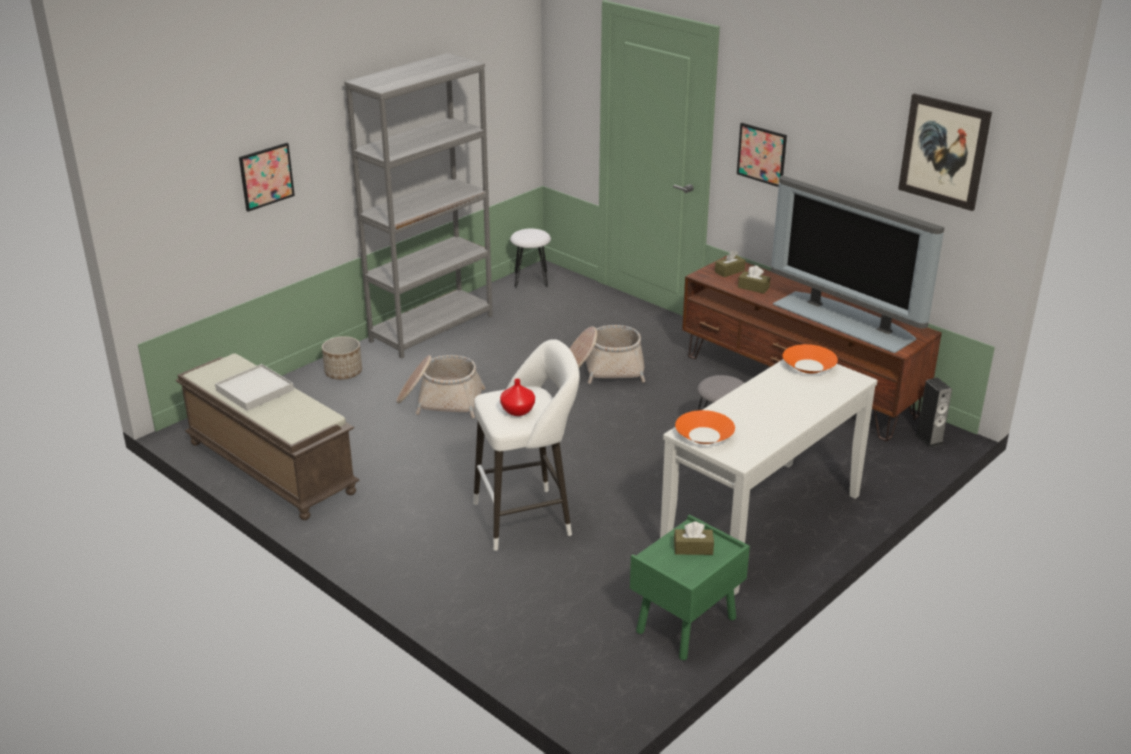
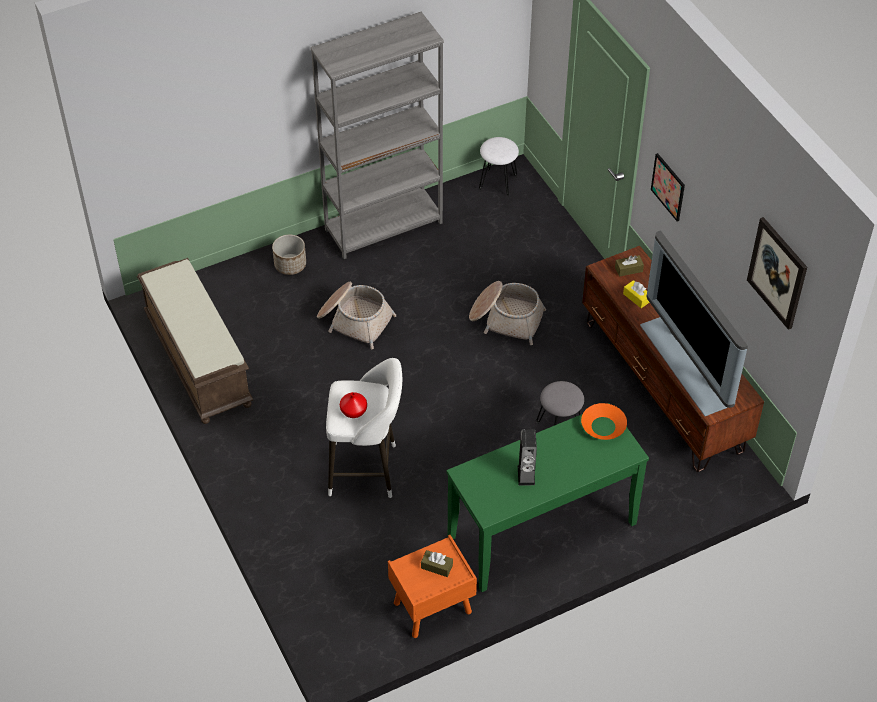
camera: 20 degrees right, 20 degrees up
white tray [215,364,294,411] -> none
picture [239,143,295,212] -> none
green nightstand [630,514,750,660] -> orange nightstand [388,535,477,638]
white console table [660,359,878,596] -> green console table [446,403,649,592]
orange bowl [675,410,735,444] -> none
brown tissue box [738,265,770,294] -> yellow tissue box [623,280,650,308]
speaker [915,377,952,448] -> speaker moved to [518,429,537,486]

